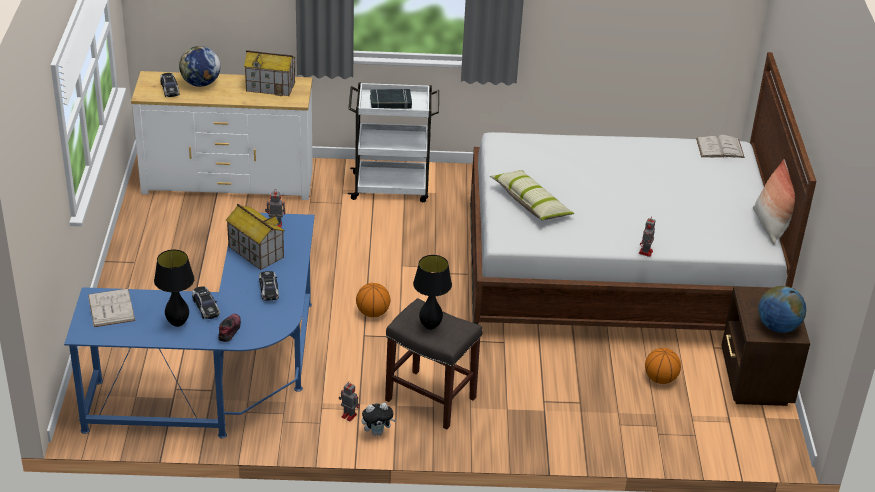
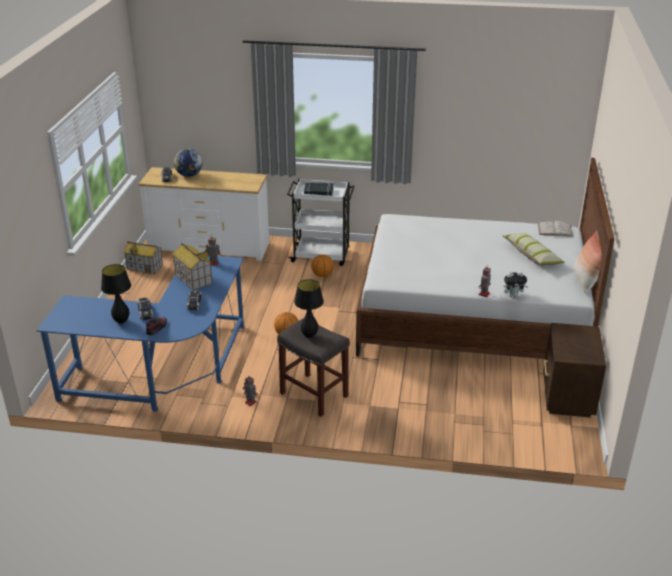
camera: 10 degrees right, 5 degrees down
white book [88,288,135,327] -> none
toy house [244,50,295,96] -> toy house moved to [124,241,163,274]
plush toy [361,403,397,436] -> plush toy moved to [503,271,528,297]
pillow [490,170,574,220] -> pillow moved to [502,233,565,266]
basketball [645,348,681,384] -> basketball moved to [311,254,334,277]
globe [758,286,806,333] -> none

